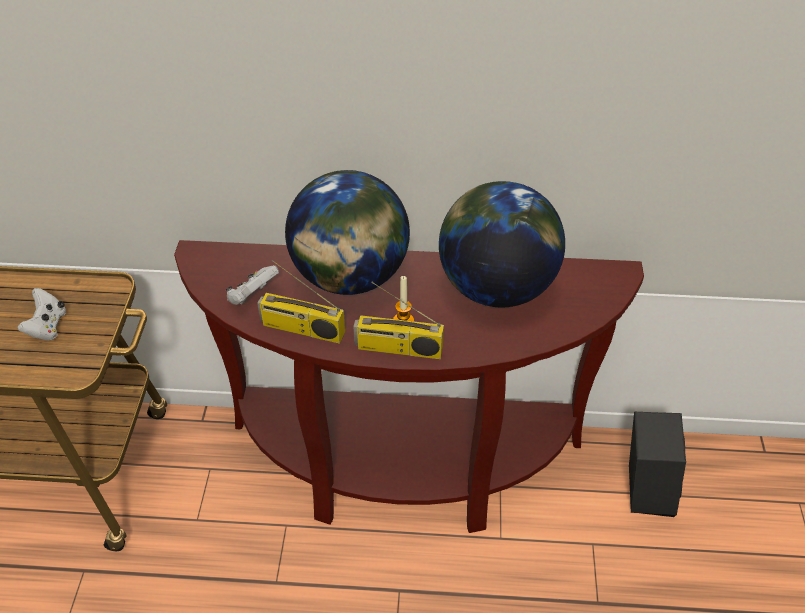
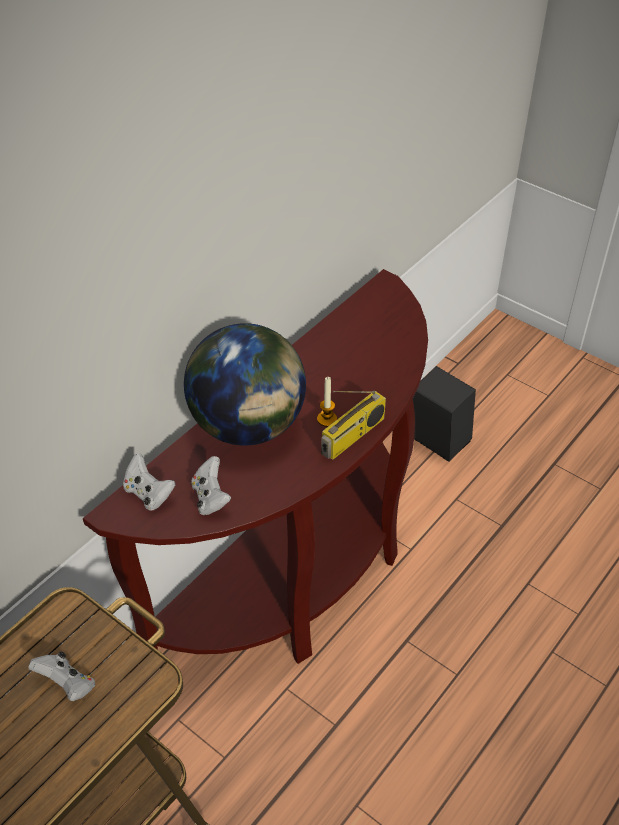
camera: 55 degrees left, 0 degrees up
radio [257,260,345,343] -> none
globe [439,181,565,307] -> none
none -> white game controller [123,453,175,511]

